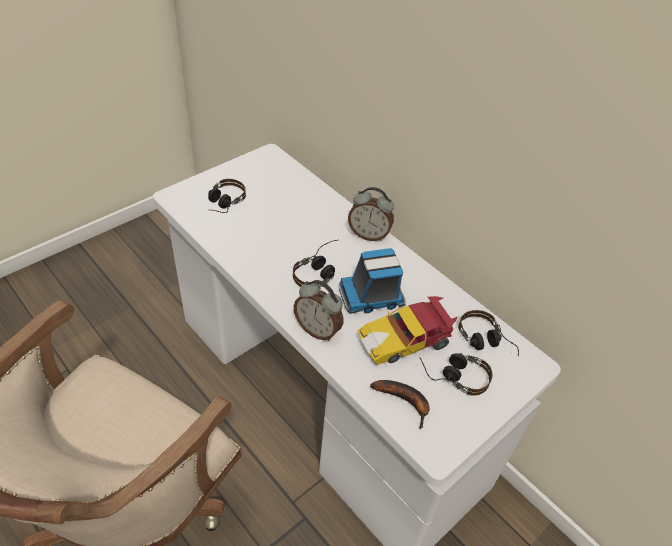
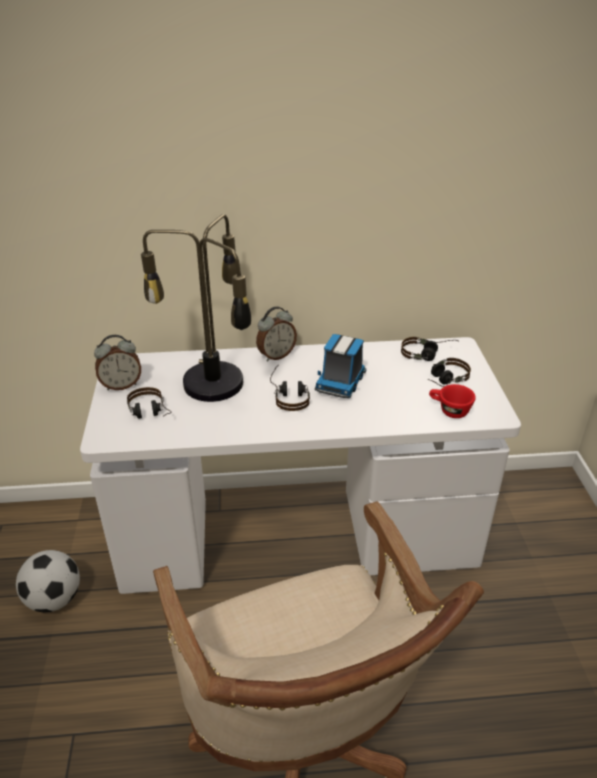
camera: 50 degrees left, 10 degrees down
alarm clock [294,280,343,341] -> alarm clock moved to [94,335,141,390]
toy car [358,296,457,365] -> none
banana [370,380,430,429] -> red cup [429,384,476,418]
none -> football [16,550,80,612]
none -> table lamp [141,214,251,402]

